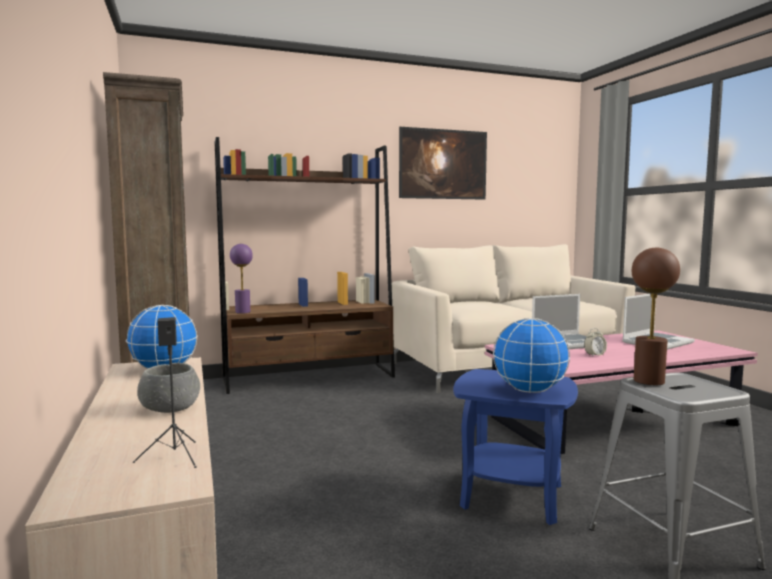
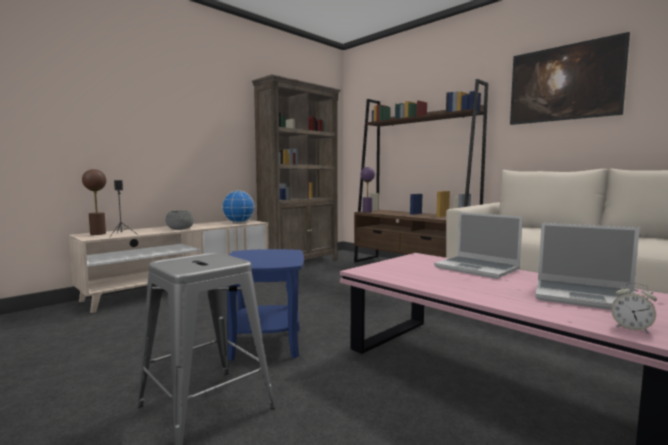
camera: 65 degrees right, 0 degrees up
globe [493,318,570,393] -> none
alarm clock [584,328,607,357] -> alarm clock moved to [611,282,657,334]
brown table lamp [632,248,680,385] -> brown table lamp moved to [82,169,106,235]

